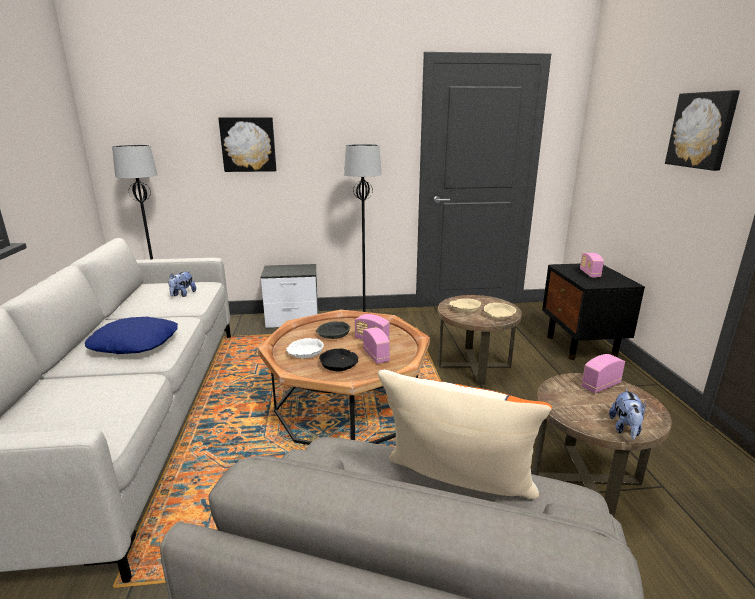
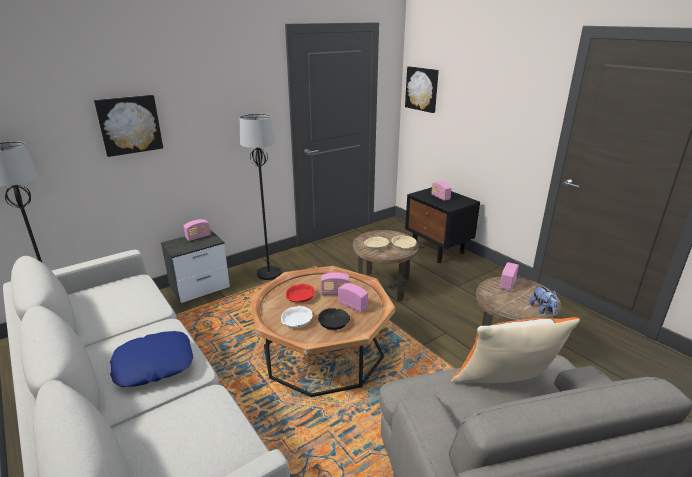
camera: 30 degrees left, 5 degrees up
plush toy [168,271,196,297] -> none
grey bowl [316,321,350,339] -> red bowl [286,284,315,303]
picture [665,90,740,171] -> picture moved to [405,66,439,113]
none -> radio [184,219,211,241]

